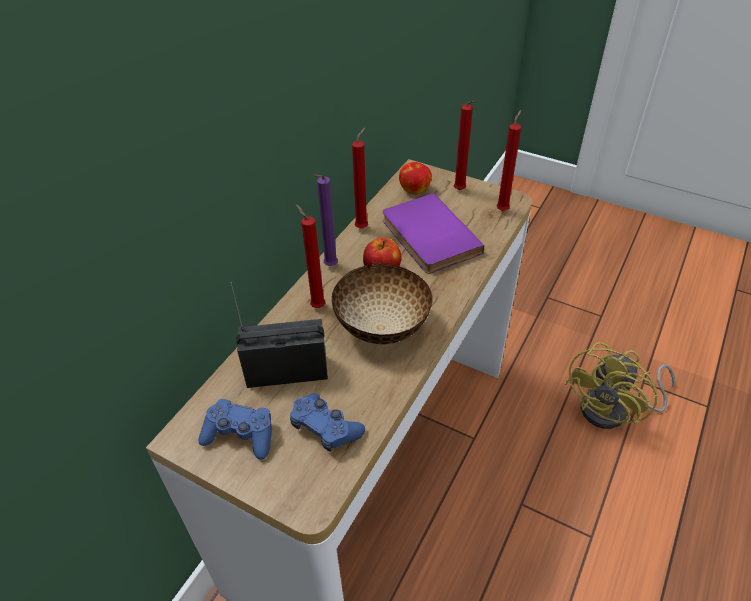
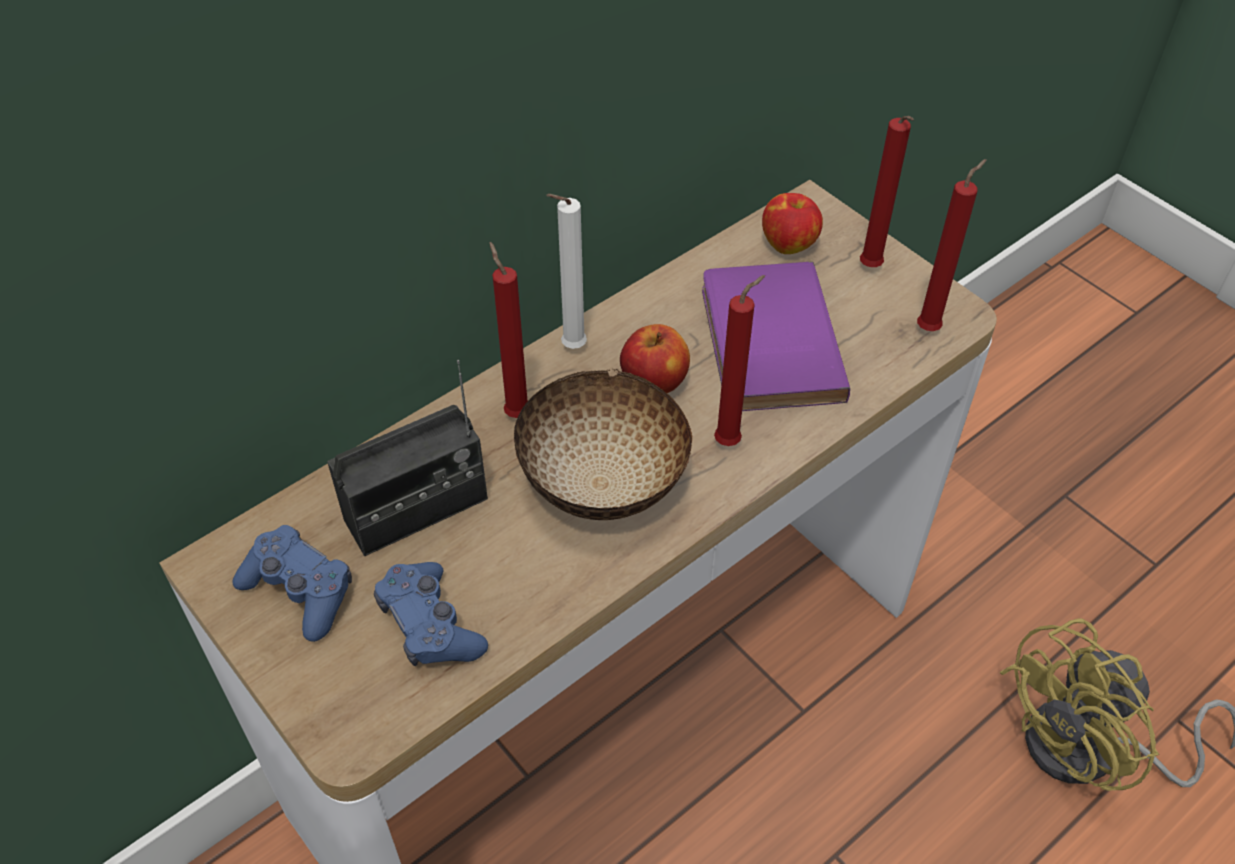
camera: 20 degrees right, 5 degrees up
radio [230,282,328,388] -> radio turned 135 degrees clockwise [327,360,488,556]
purple candle [313,174,338,266] -> white candle [546,194,587,349]
red candle [352,127,368,229] -> red candle moved to [714,275,765,446]

